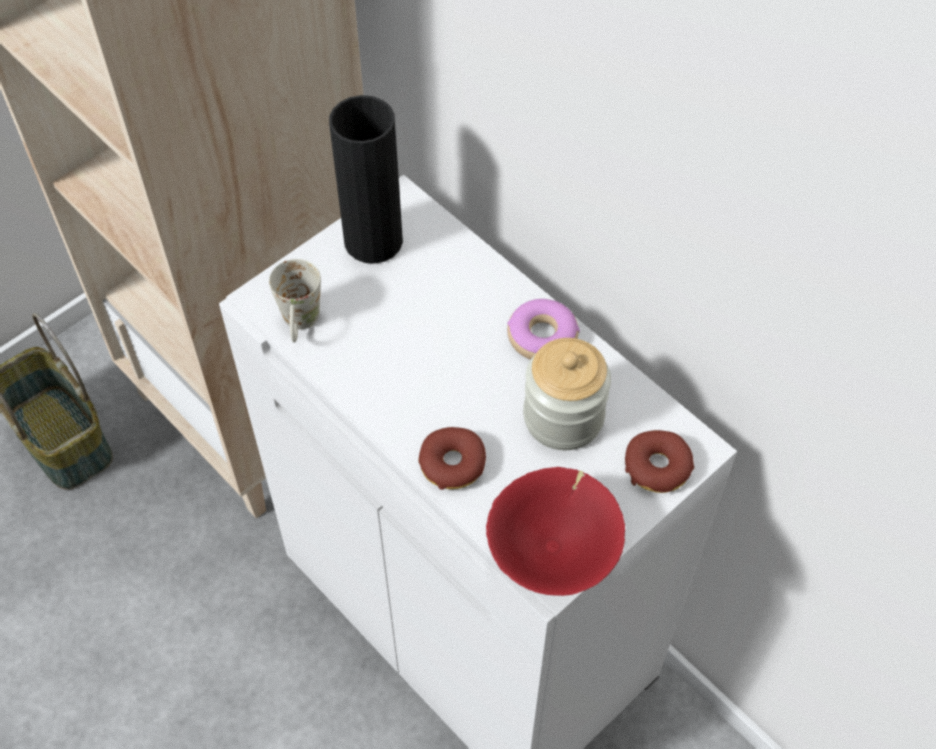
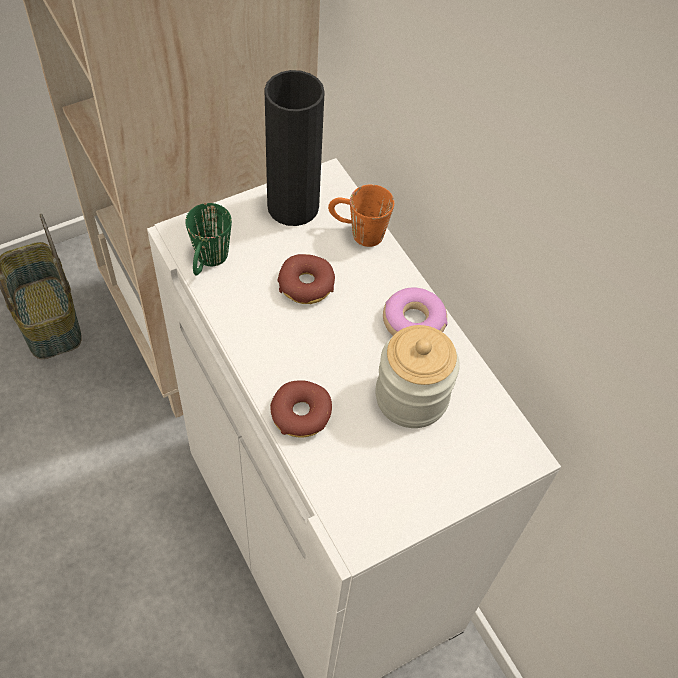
camera: 10 degrees right, 0 degrees up
white mug [269,259,321,343] -> green mug [185,203,232,275]
red bowl [486,467,625,596] -> none
donut [625,430,694,493] -> donut moved to [277,254,335,304]
none -> orange mug [328,184,394,247]

